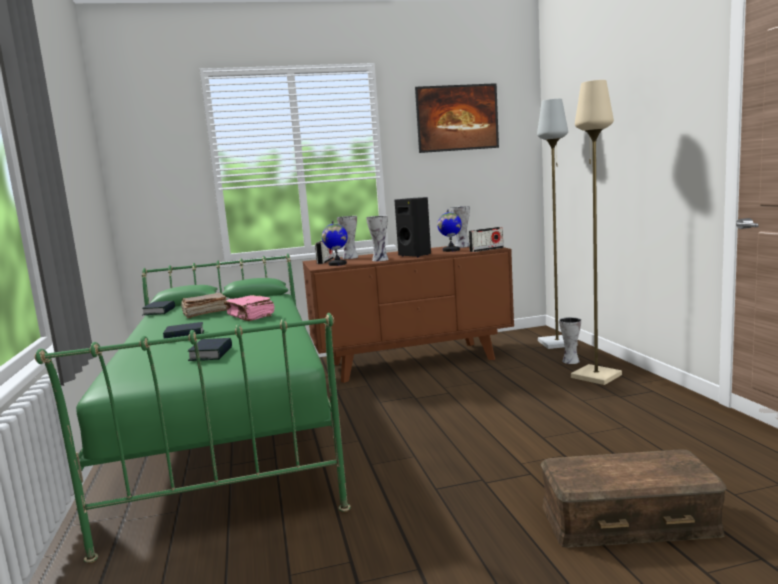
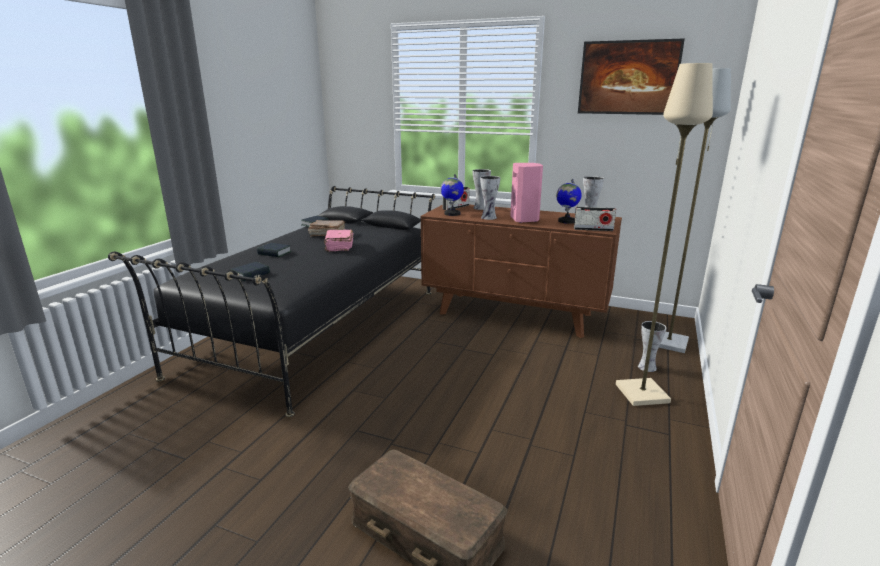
camera: 35 degrees right, 10 degrees up
green bed [35,253,351,564] -> black bed [108,186,435,417]
black speaker [394,197,431,257] -> pink speaker [510,163,543,223]

